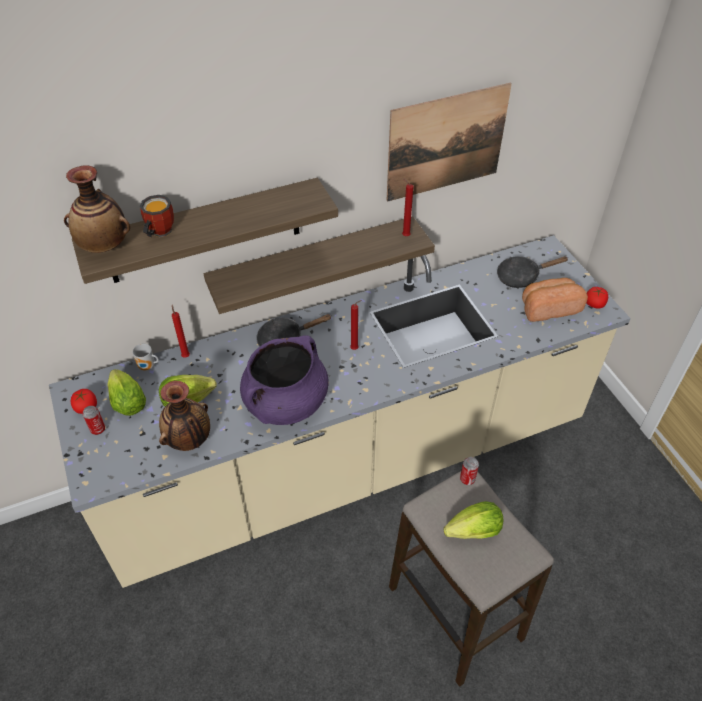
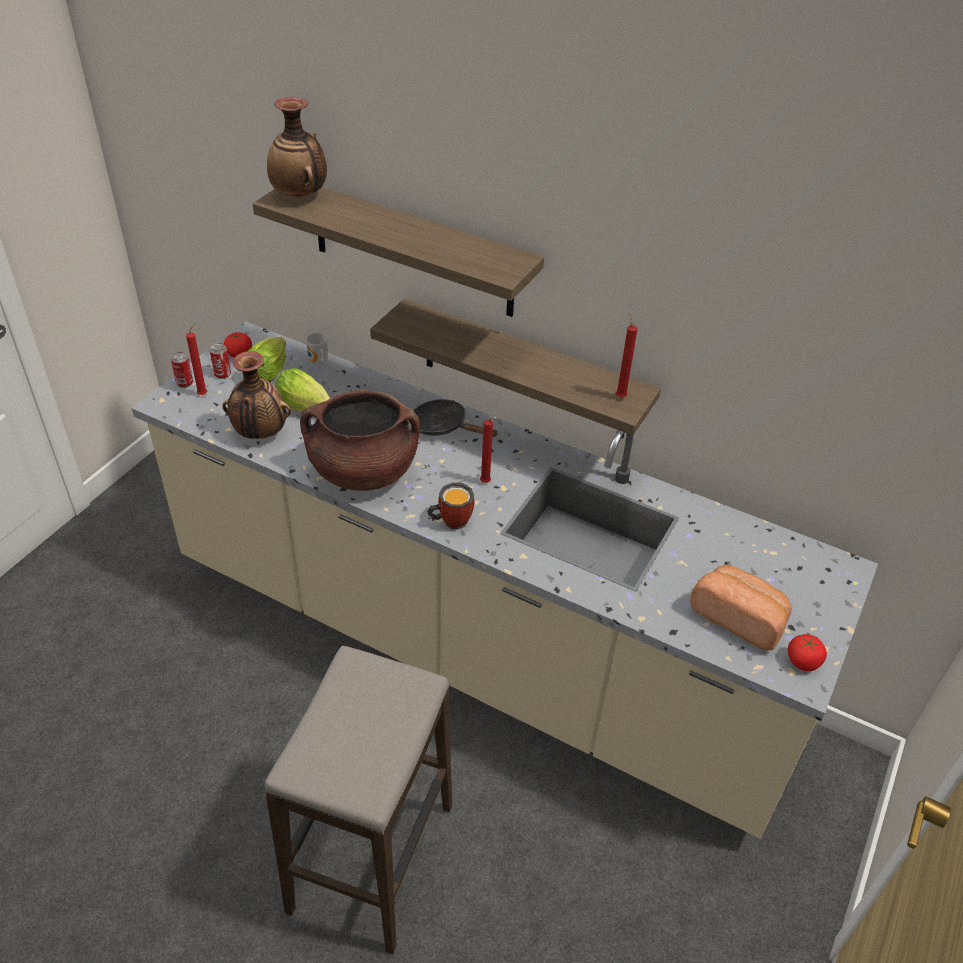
camera: 50 degrees right, 5 degrees down
mug [140,195,174,237] -> mug moved to [427,483,474,530]
red candle [172,305,190,358] -> red candle moved to [186,323,207,395]
purple cooking pot [240,335,329,425] -> brown cooking pot [300,390,420,491]
picture [387,83,512,202] -> none
lettuce [443,501,503,539] -> none
can [460,457,479,485] -> can moved to [171,351,193,388]
black frying pan [497,256,569,288] -> none

